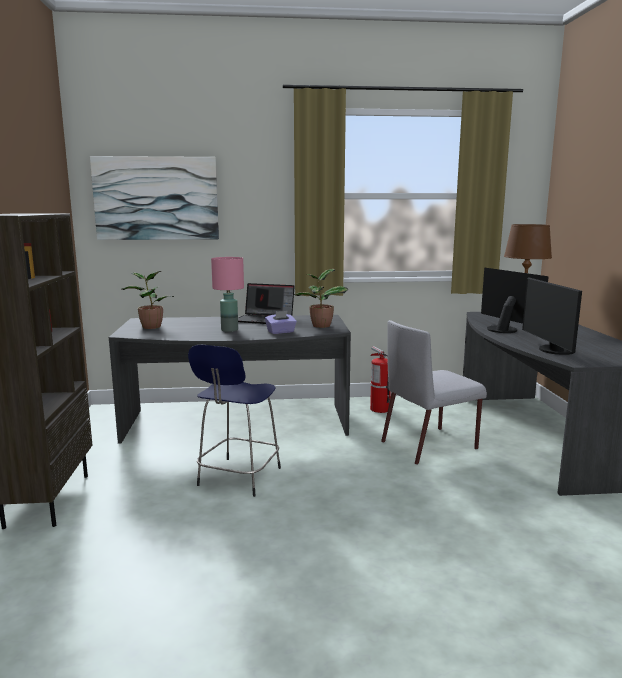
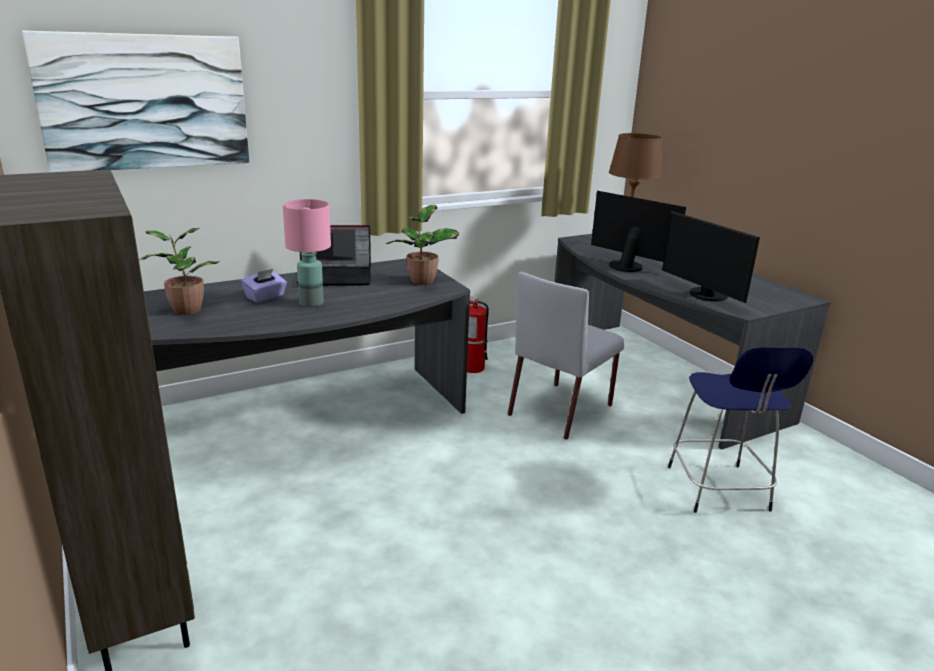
camera: 25 degrees left, 10 degrees up
blue stool [188,345,281,497] -> blue stool moved to [668,347,813,513]
purple tissue box [265,311,297,334] -> purple tissue box moved to [241,269,287,303]

